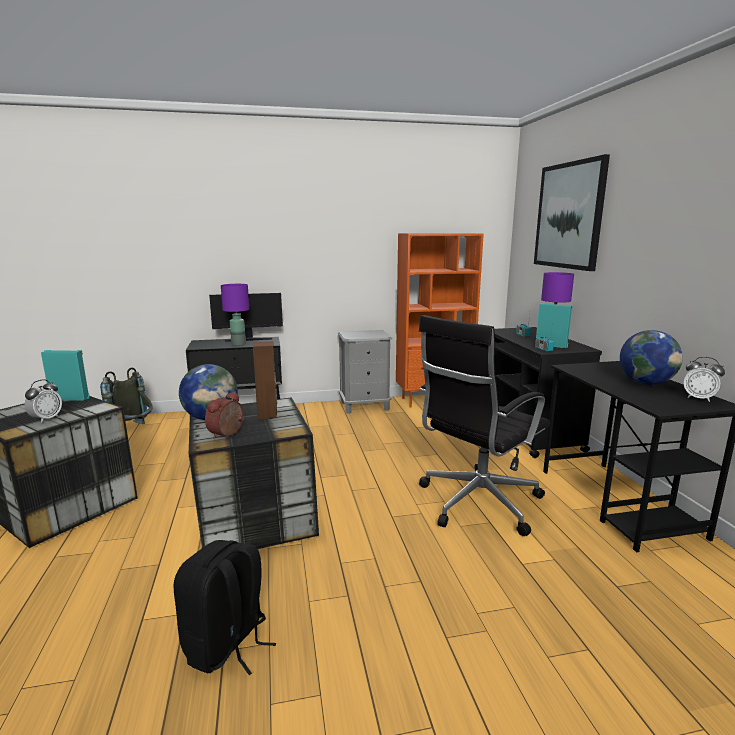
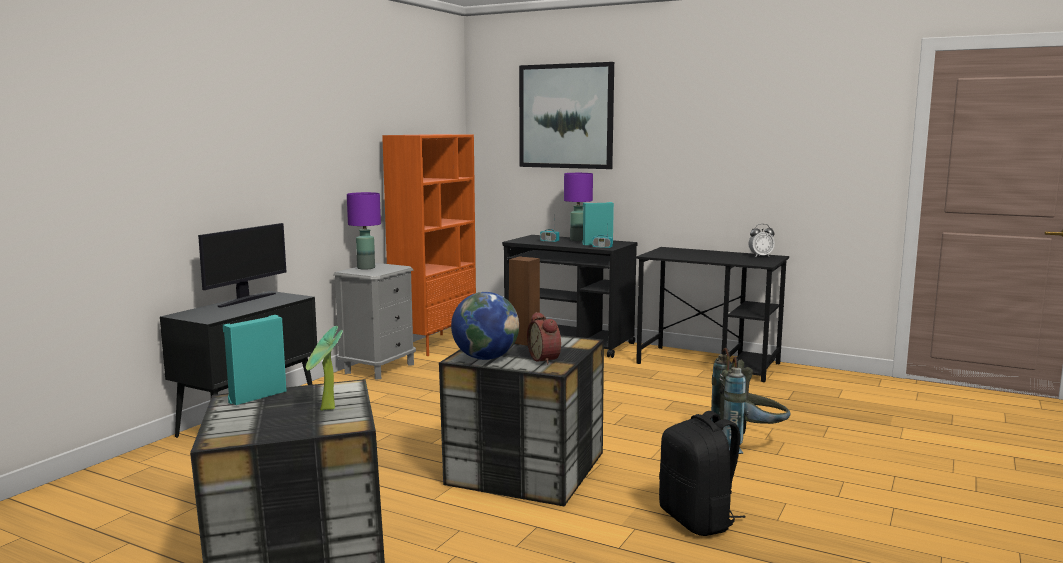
camera: 50 degrees left, 5 degrees down
alarm clock [24,379,62,423] -> potted plant [306,326,343,411]
grey backpack [100,368,152,424] -> grey backpack moved to [711,348,791,454]
purple table lamp [221,284,249,346] -> purple table lamp moved to [347,192,381,270]
black office chair [419,315,550,536] -> none
globe [620,330,683,385] -> none

